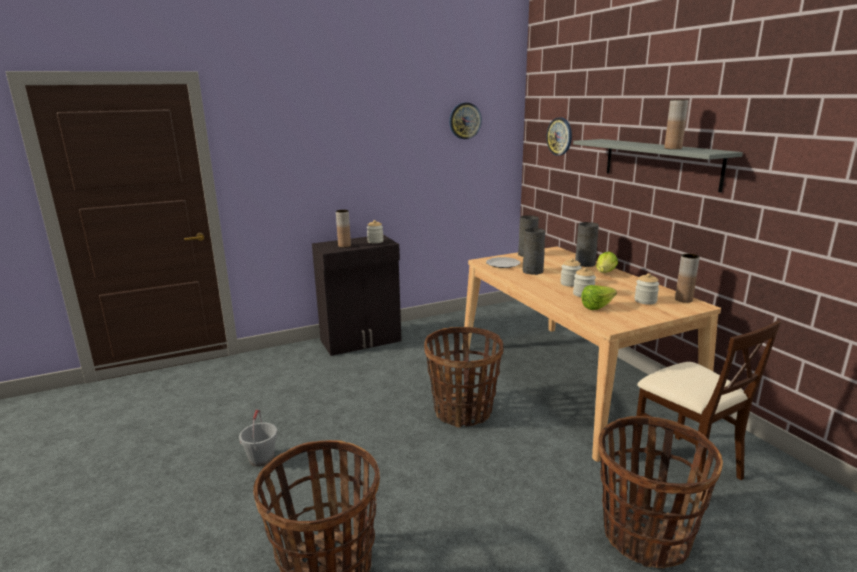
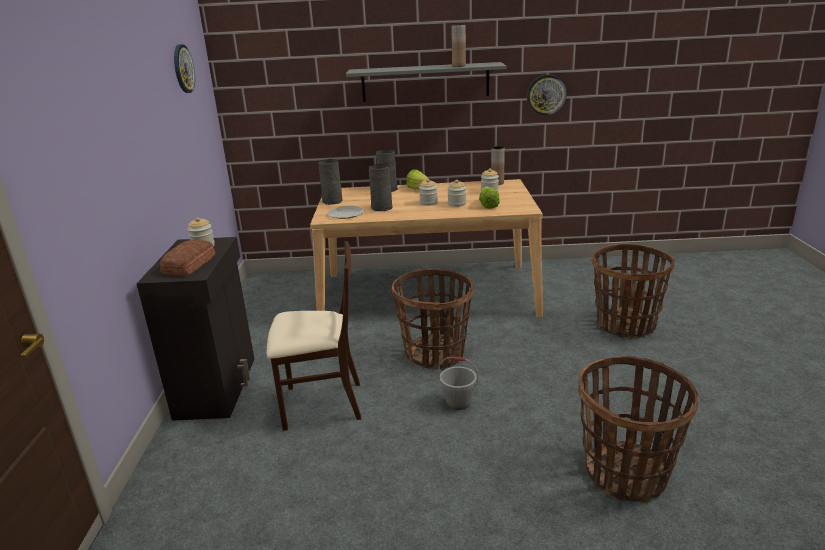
camera: 65 degrees left, 5 degrees up
grey bucket [239,409,277,466] -> grey bucket moved to [438,356,478,410]
brown vase [336,210,351,248] -> bread [160,240,215,276]
wall clock [547,117,572,156] -> wall clock moved to [527,75,567,116]
beige chair [636,320,781,502] -> beige chair moved to [267,241,361,431]

